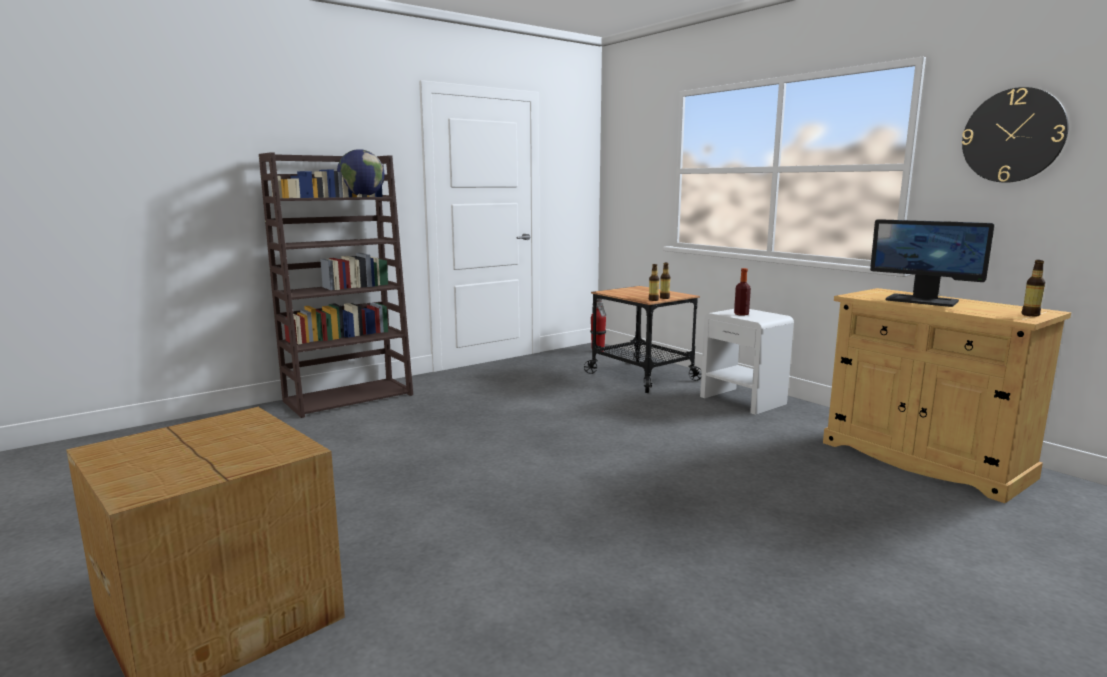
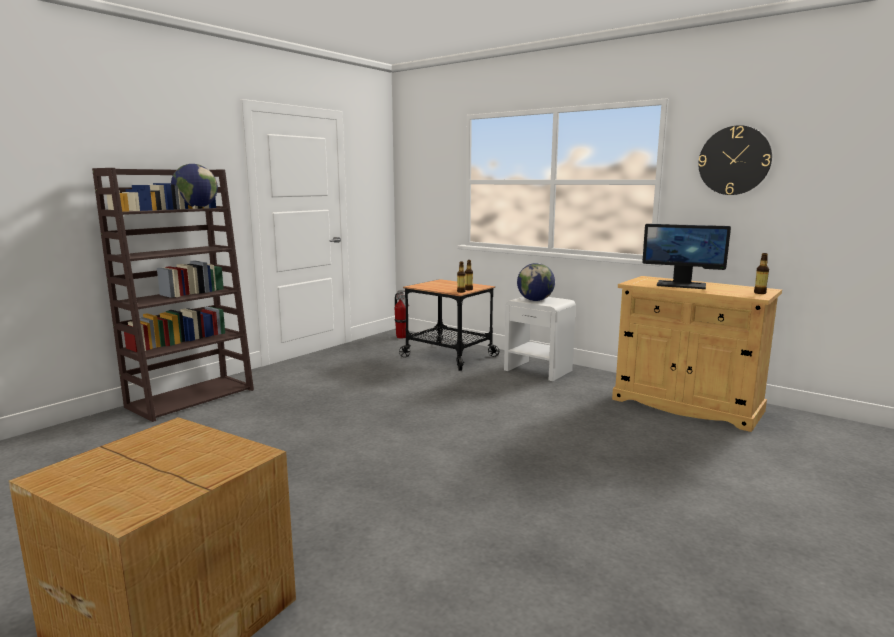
camera: 15 degrees left, 0 degrees up
bottle [734,268,751,316] -> globe [517,263,555,301]

